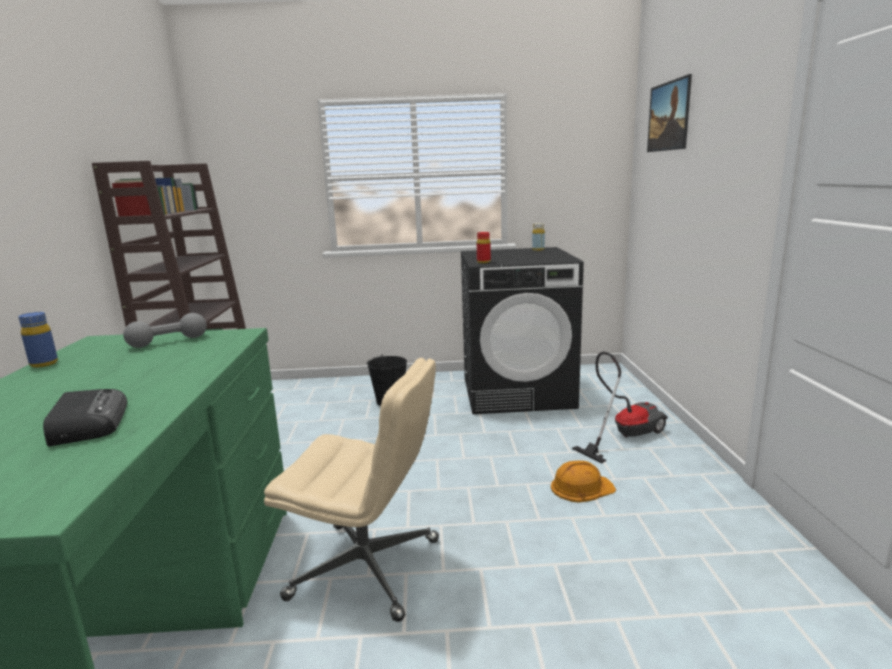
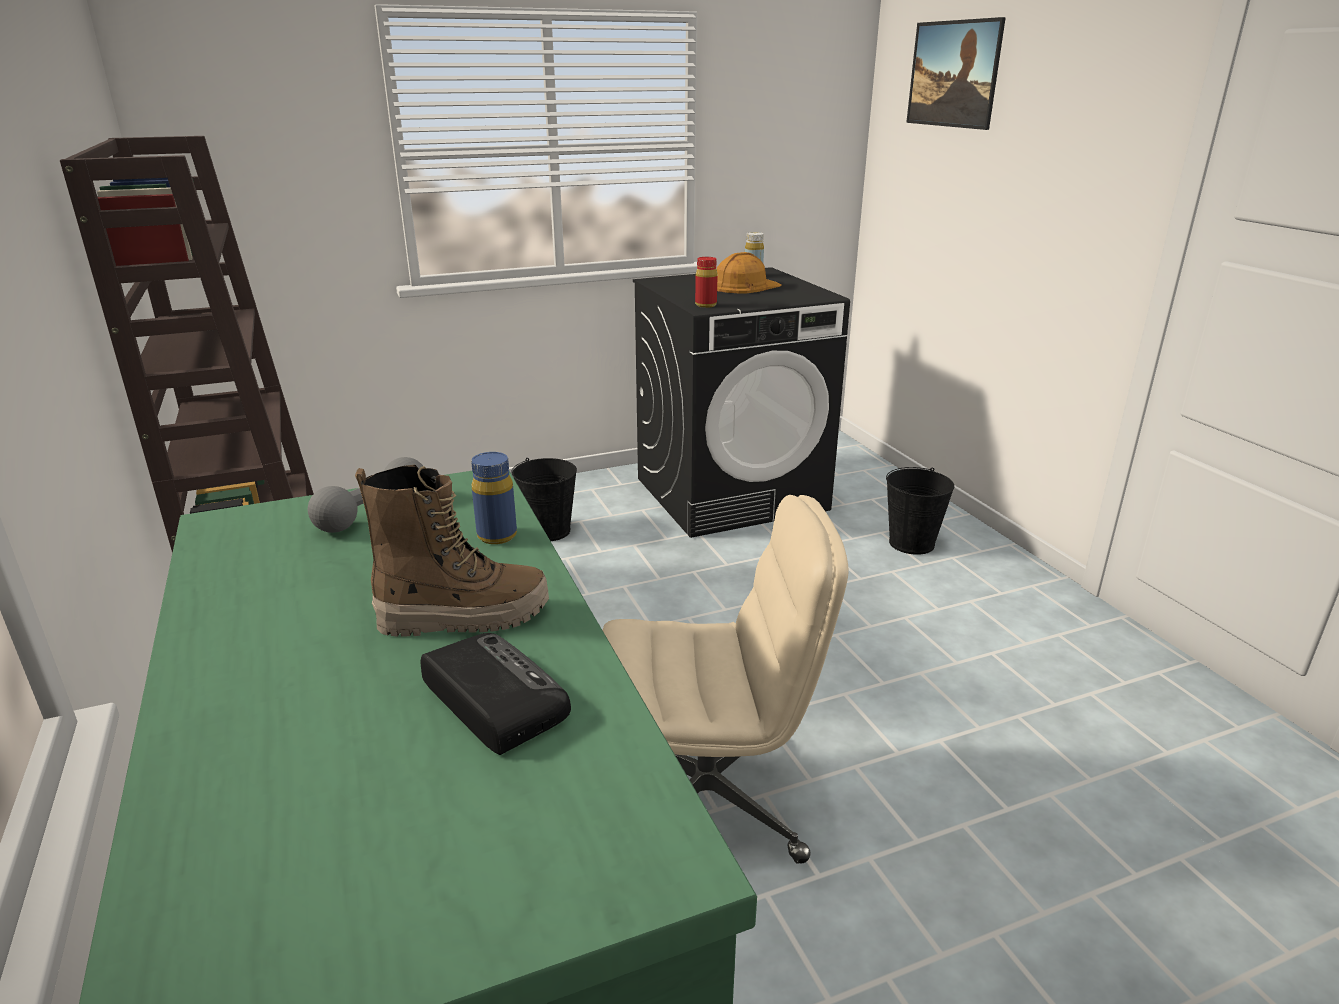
camera: 20 degrees left, 10 degrees up
blue bottle [19,312,58,368] -> blue bottle moved to [471,452,517,544]
orange hard hat [551,461,616,503] -> orange hard hat moved to [716,252,782,293]
vacuum cleaner [572,352,668,463] -> black bucket [886,467,955,555]
none -> boot [355,464,549,637]

